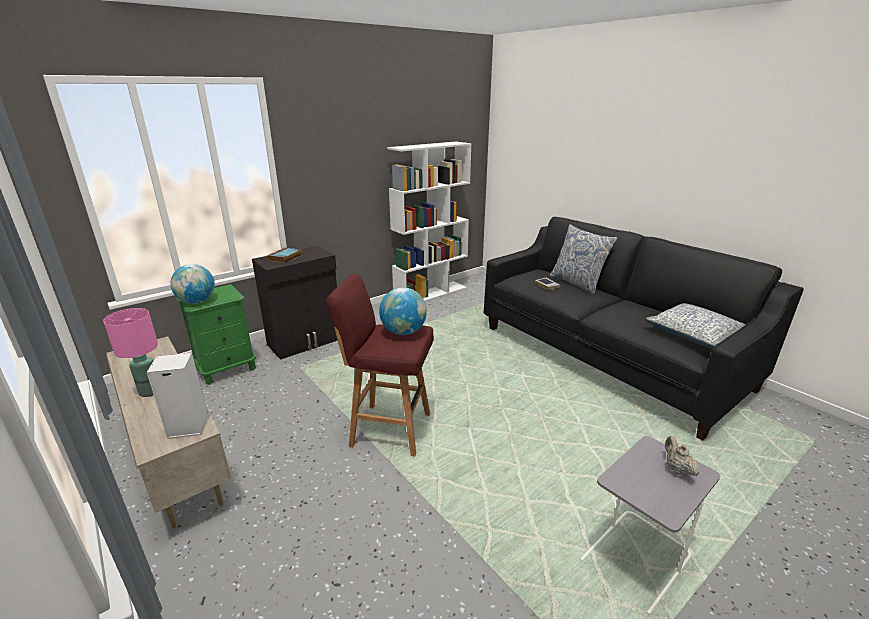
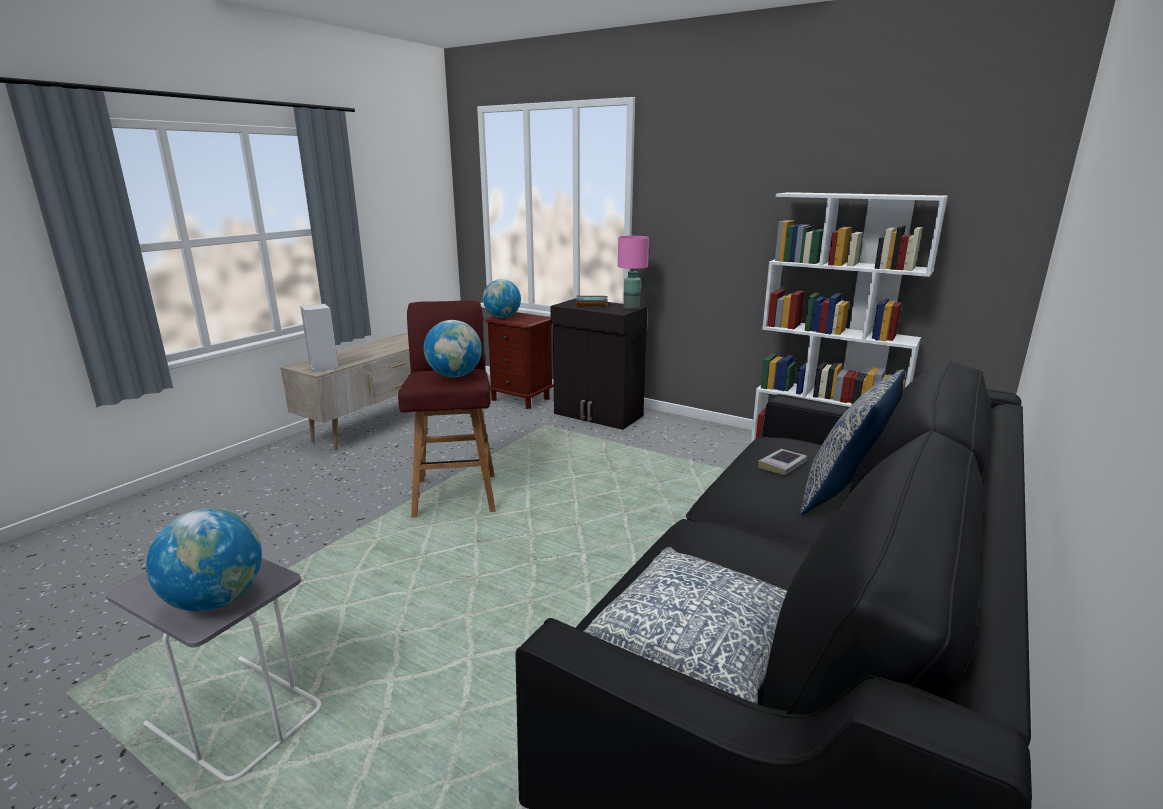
camera: 70 degrees right, 5 degrees down
pink table lamp [103,308,158,397] -> pink table lamp moved to [618,236,649,309]
green nightstand [176,284,256,385] -> brown nightstand [485,312,554,409]
beige teapot [665,436,700,476] -> globe [146,509,262,611]

